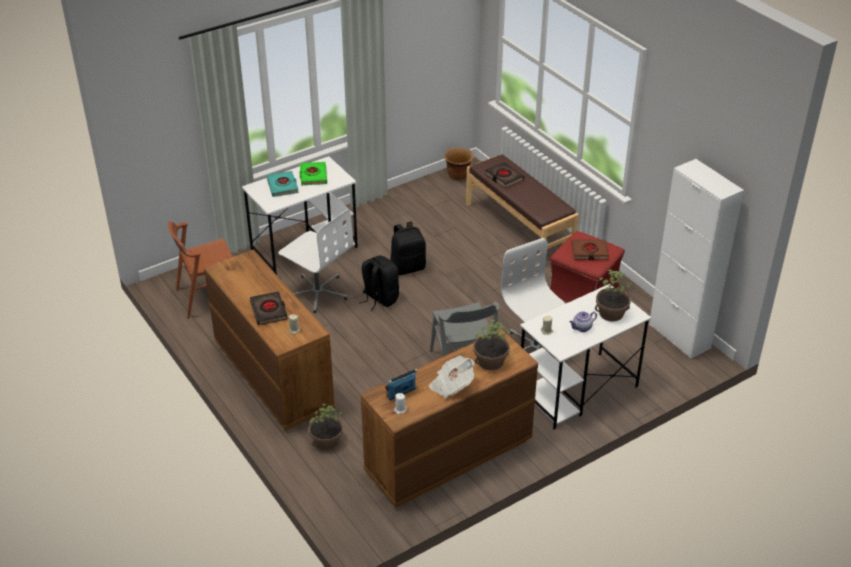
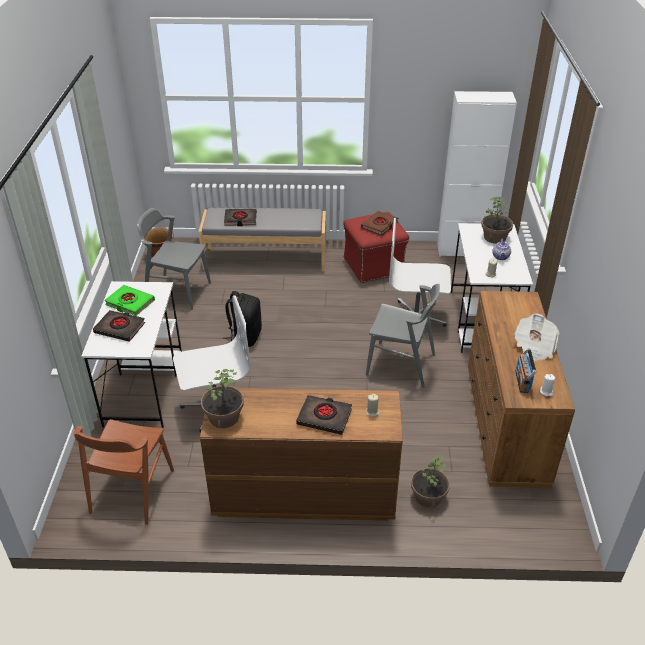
camera: 55 degrees left, 0 degrees up
turquoise book [266,171,299,197] -> black book [93,310,145,342]
black backpack [360,255,399,311] -> none
brown bench [466,154,579,252] -> grey bench [198,207,326,271]
potted plant [473,319,511,370] -> potted plant moved to [201,368,244,428]
none -> grey chair [137,208,211,310]

